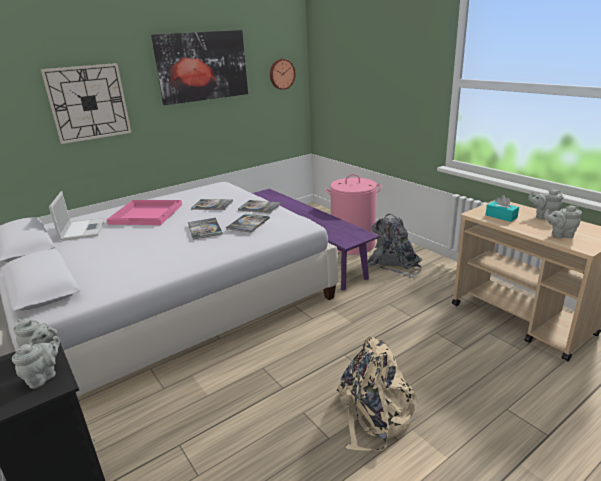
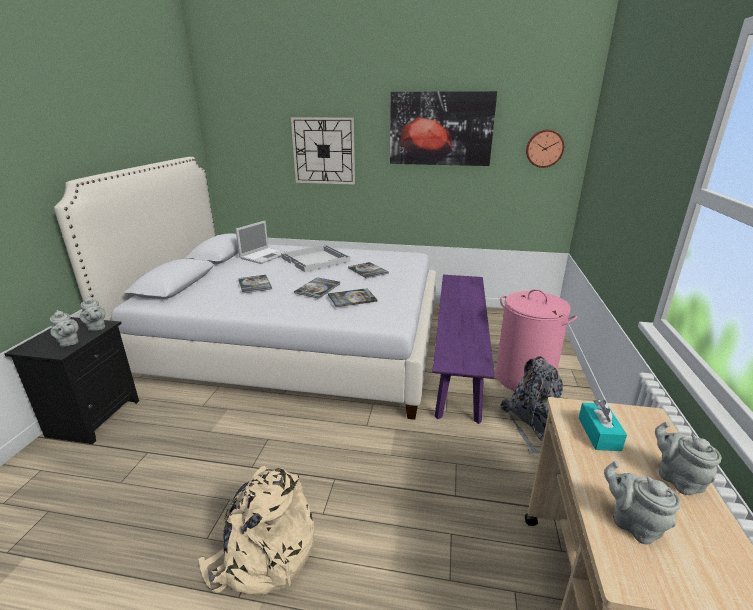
camera: 45 degrees right, 0 degrees up
grey teapot [12,336,60,389] -> grey teapot turned 60 degrees clockwise [50,310,79,347]
pink tray [106,200,182,225] -> white tray [281,245,351,272]
book [238,200,281,213] -> book moved to [238,275,272,293]

